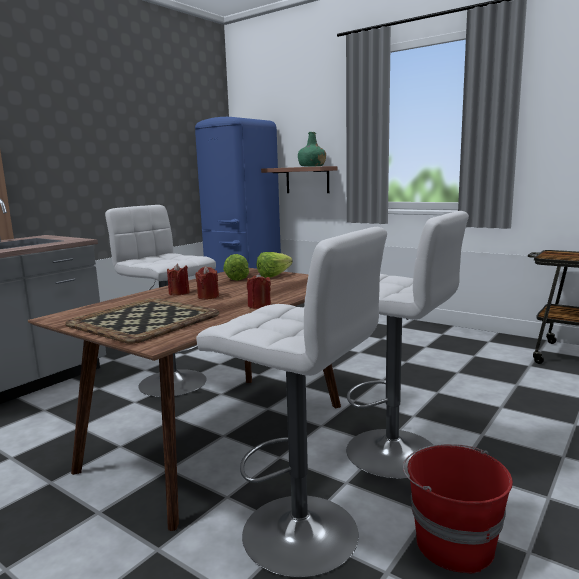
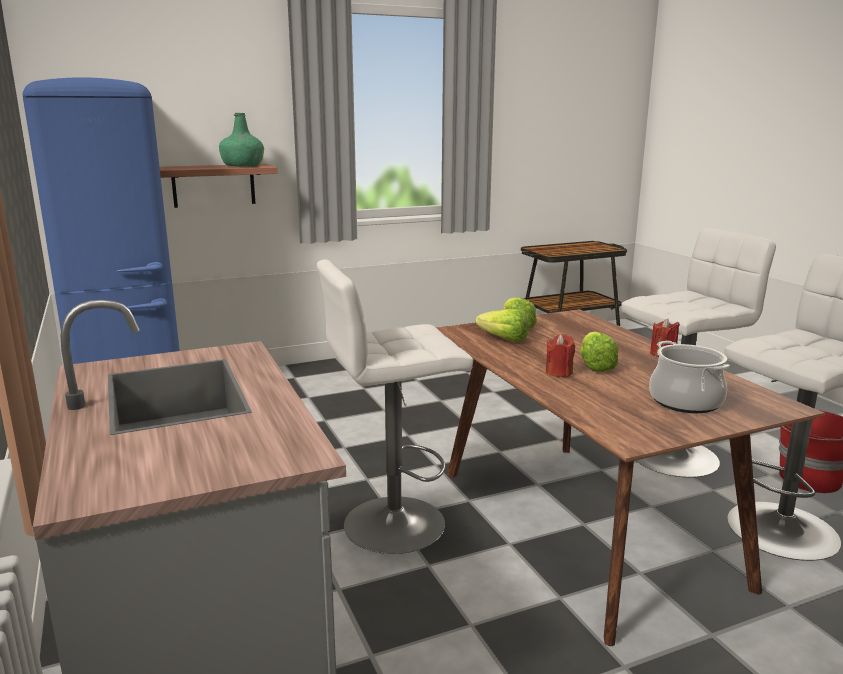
camera: 60 degrees left, 5 degrees up
tray [65,298,219,344] -> cooking pot [649,341,730,413]
red candle [195,266,219,300] -> lettuce [581,331,619,372]

